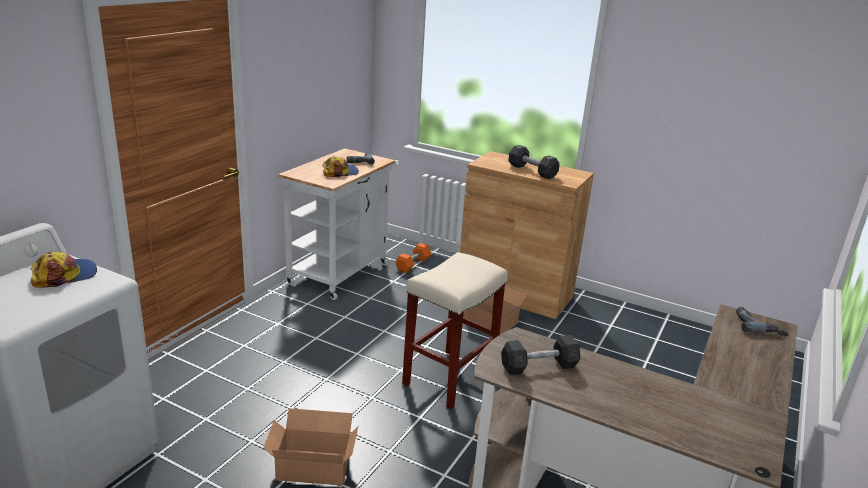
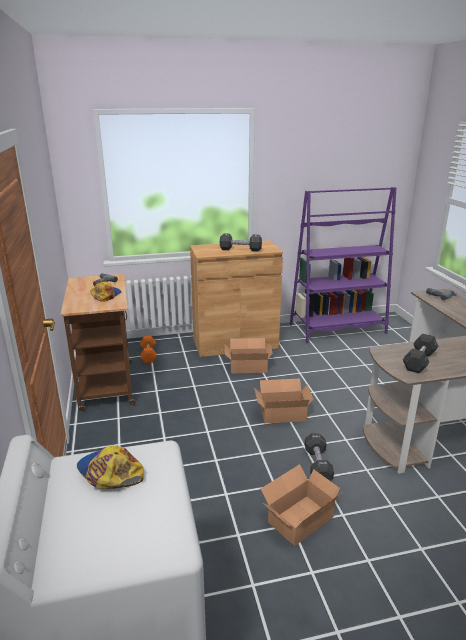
camera: 40 degrees left, 0 degrees up
cap [30,251,97,288] -> cap turned 60 degrees counterclockwise [77,446,144,489]
white cart [278,148,400,300] -> brown cart [61,274,136,412]
beige stool [402,252,508,409] -> cardboard box [254,379,313,423]
none -> purple bookcase [290,187,396,343]
none -> black dumbbell [305,433,334,481]

